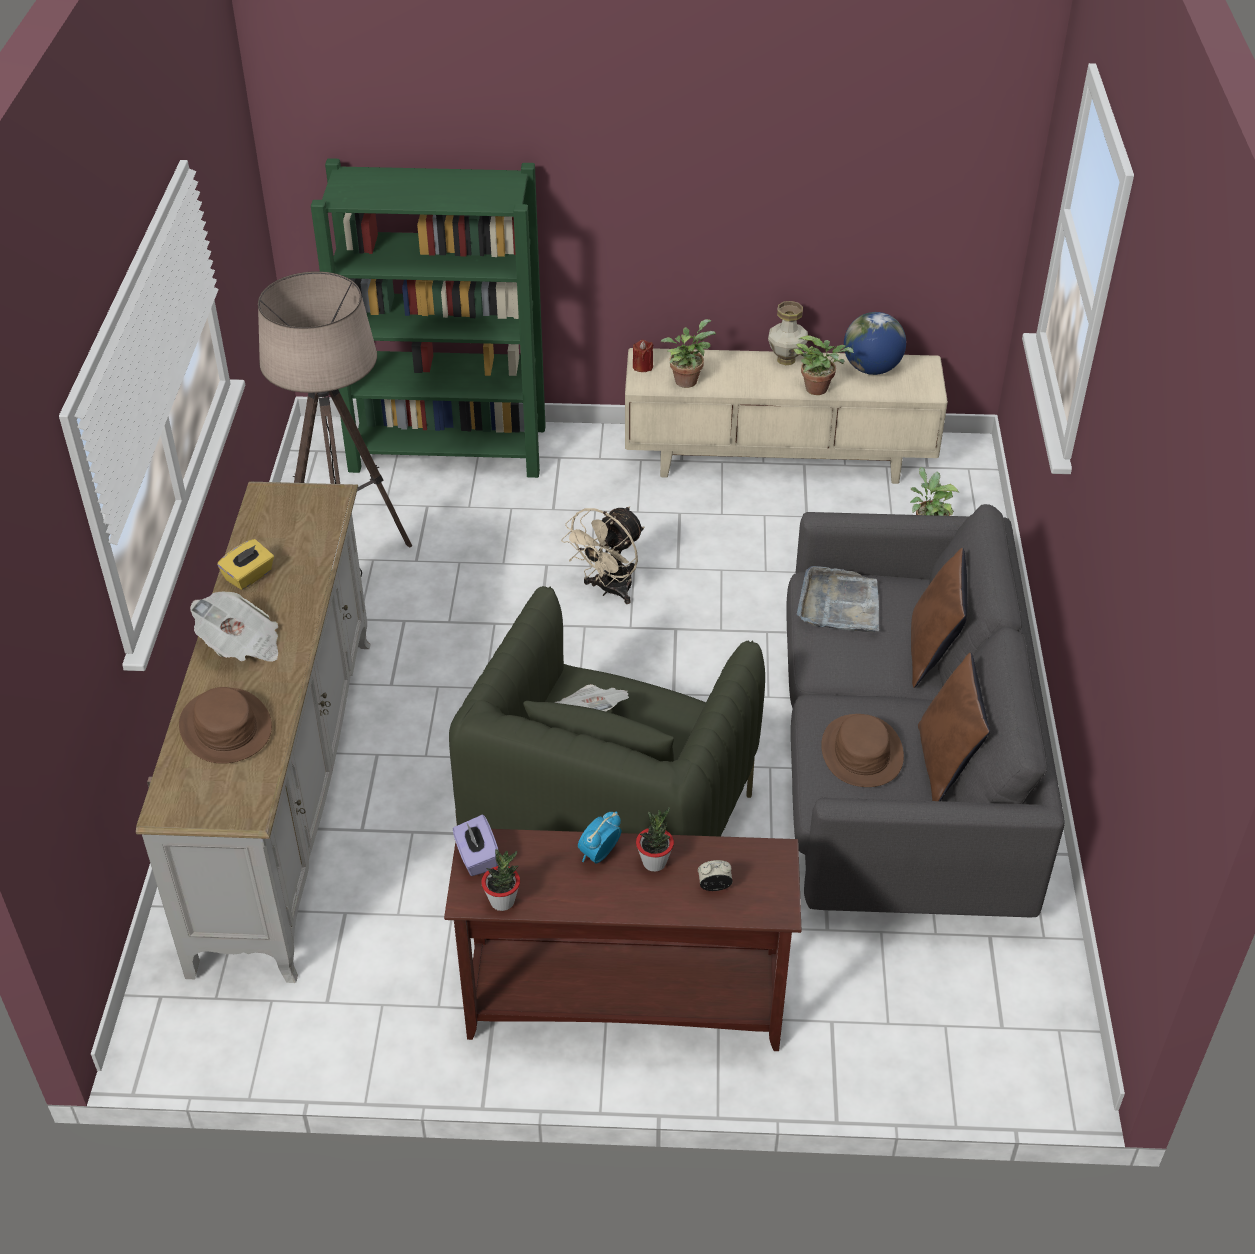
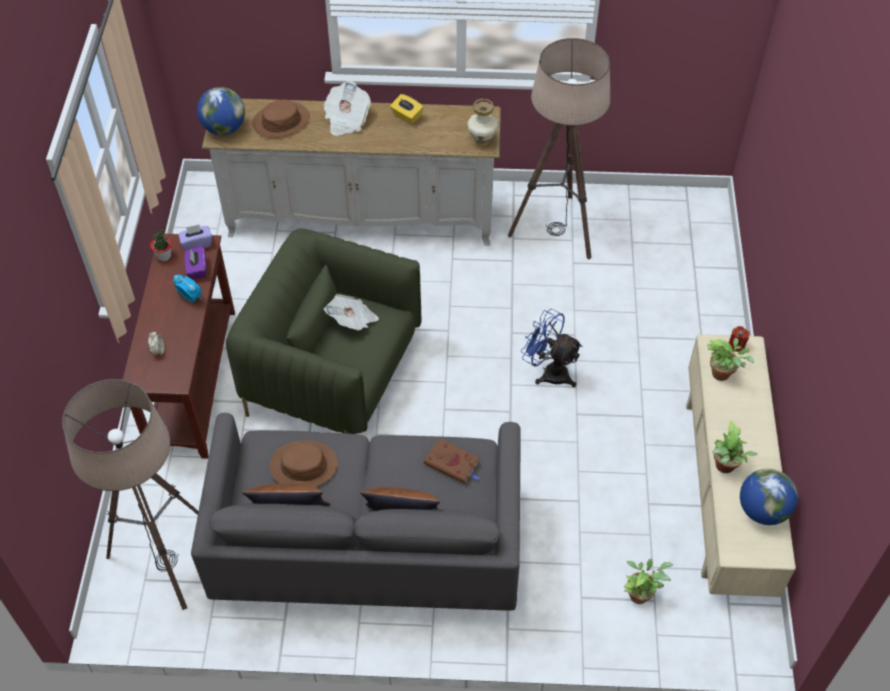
camera: 90 degrees right, 10 degrees up
green bookcase [311,158,546,478] -> none
beige fan [561,506,644,604] -> blue fan [521,309,583,387]
potted plant [636,807,674,872] -> none
vase [768,301,808,365] -> vase moved to [467,99,498,146]
grey tray [797,566,879,632] -> brown book [424,438,480,484]
none -> floor lamp [62,379,199,610]
none -> purple tissue box [185,245,206,279]
none -> globe [197,87,245,135]

